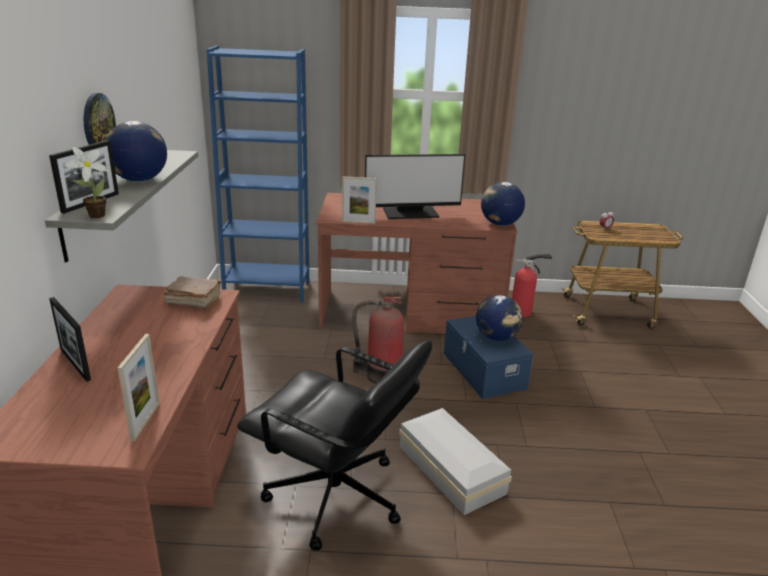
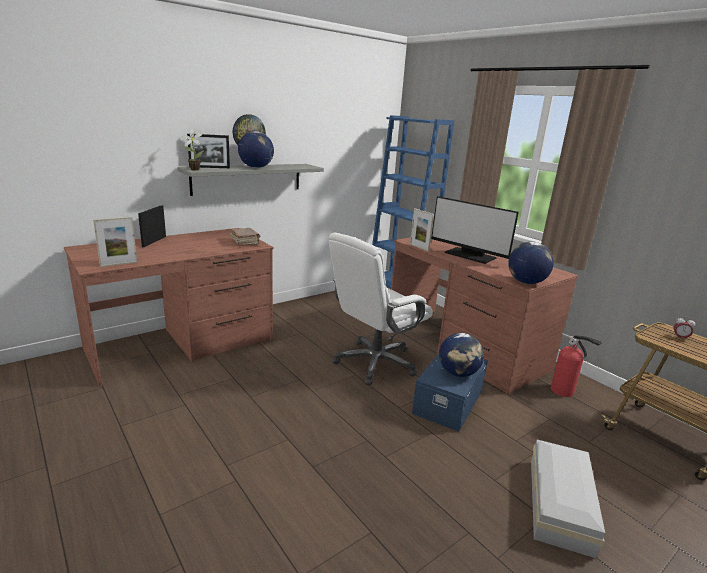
camera: 50 degrees right, 5 degrees down
black office chair [237,340,432,551] -> none
fire extinguisher [352,297,404,384] -> white office chair [329,232,433,385]
white storage box [399,408,512,515] -> white storage box moved to [531,440,605,558]

